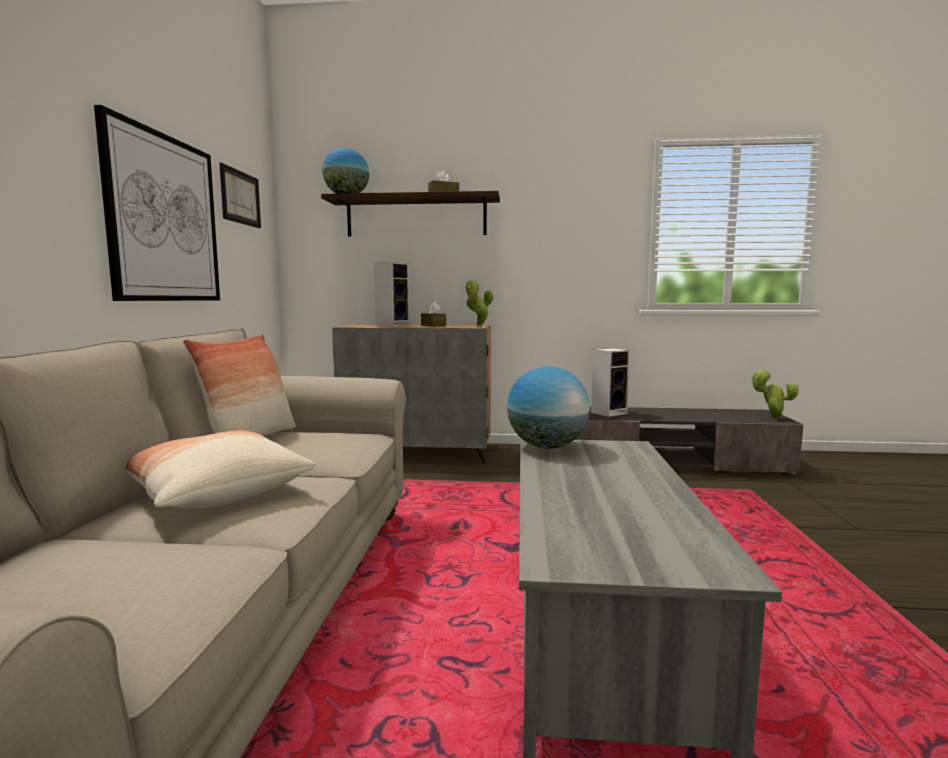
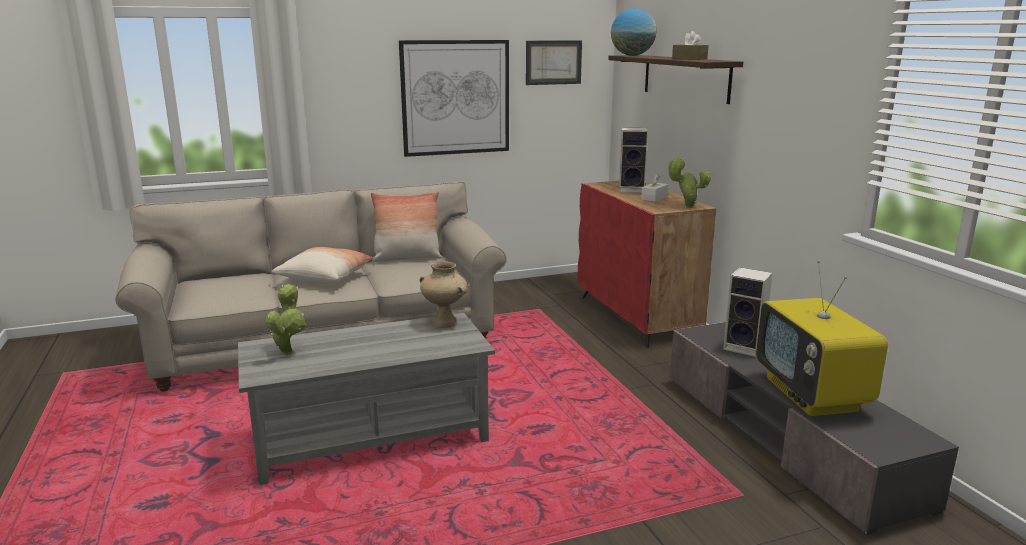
camera: 65 degrees right, 10 degrees up
grey cabinet [332,324,491,463] -> red cabinet [578,181,716,348]
brown tissue box [421,301,446,327] -> white tissue box [641,174,668,202]
globe [507,366,590,449] -> beige vase [420,261,467,327]
potted plant [751,369,799,420] -> potted plant moved to [266,284,305,355]
none -> television [756,261,888,416]

